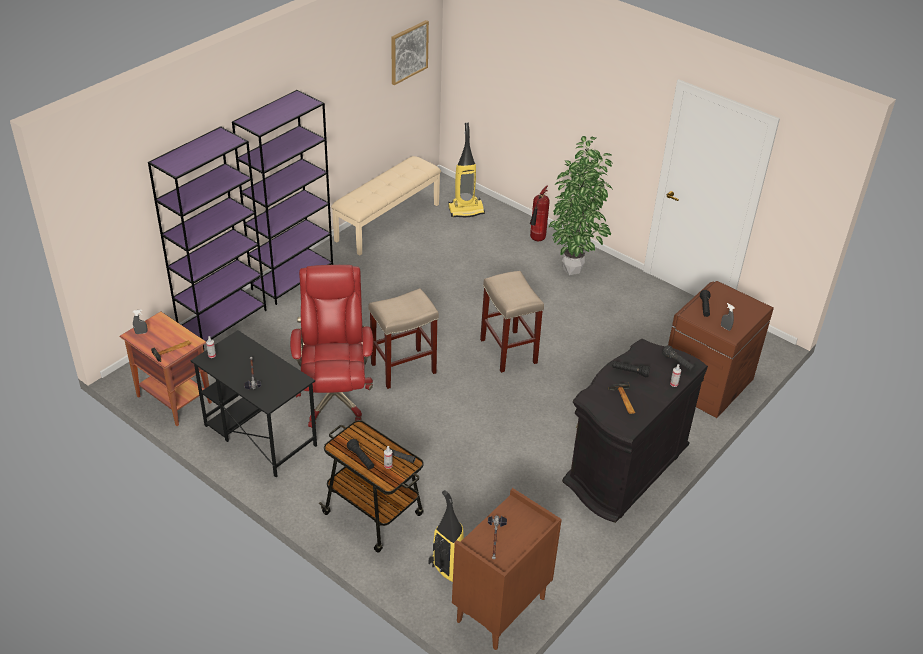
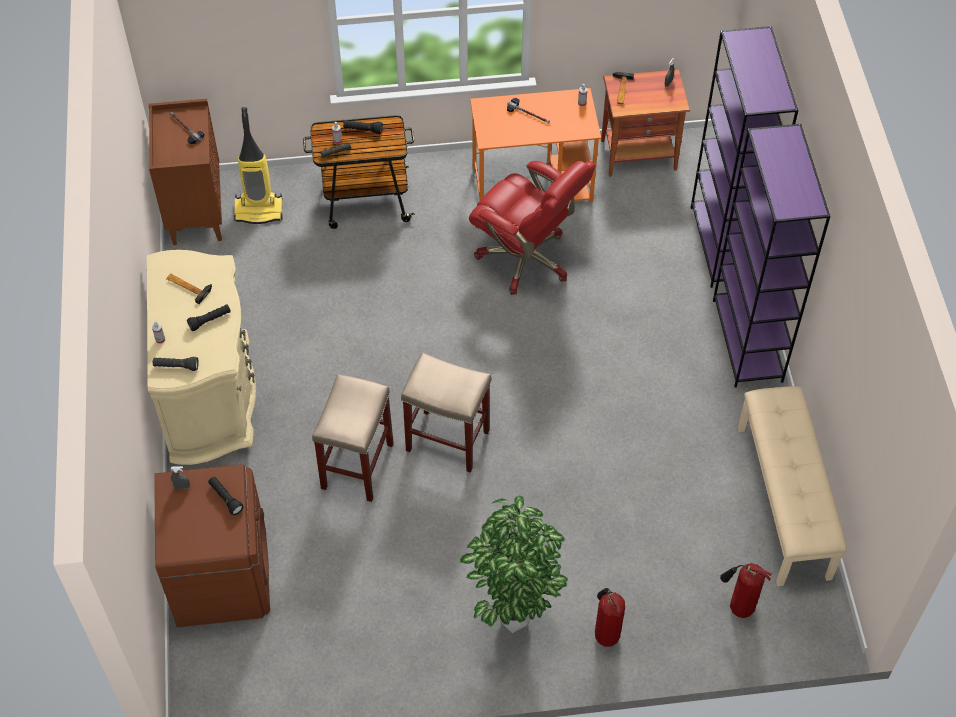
camera: 135 degrees right, 15 degrees up
black desk [190,330,317,477] -> orange desk [470,88,601,202]
beige stool [369,288,439,389] -> beige stool moved to [312,374,394,502]
picture [391,20,429,85] -> none
vacuum cleaner [448,123,485,217] -> fire extinguisher [720,563,772,618]
black dresser [562,339,708,523] -> beige dresser [147,250,256,465]

